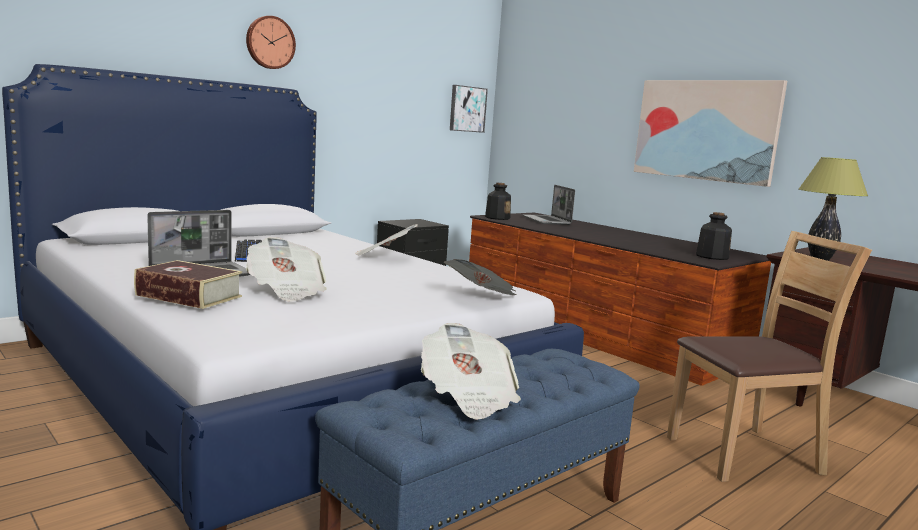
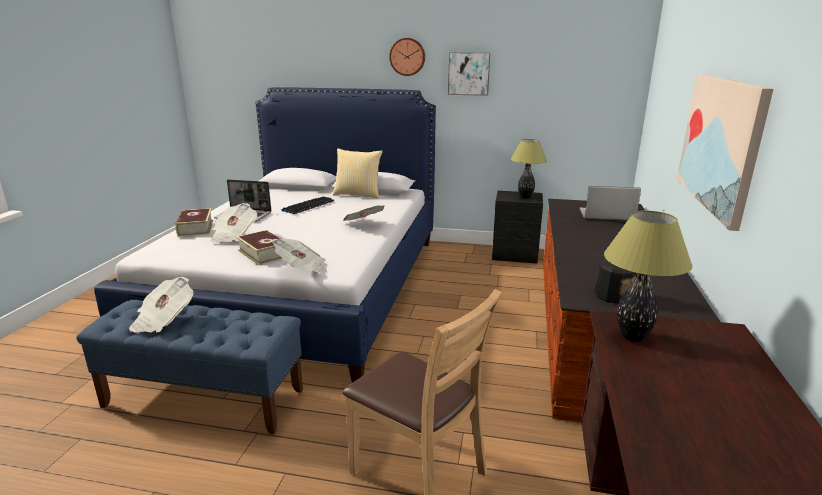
camera: 55 degrees right, 10 degrees up
picture [450,85,488,133] -> picture moved to [448,52,490,96]
bottle [485,183,511,220] -> none
laptop [522,185,575,225] -> laptop turned 60 degrees clockwise [579,186,641,222]
none -> book [236,230,283,265]
none -> pillow [333,148,383,199]
none -> table lamp [511,139,547,199]

